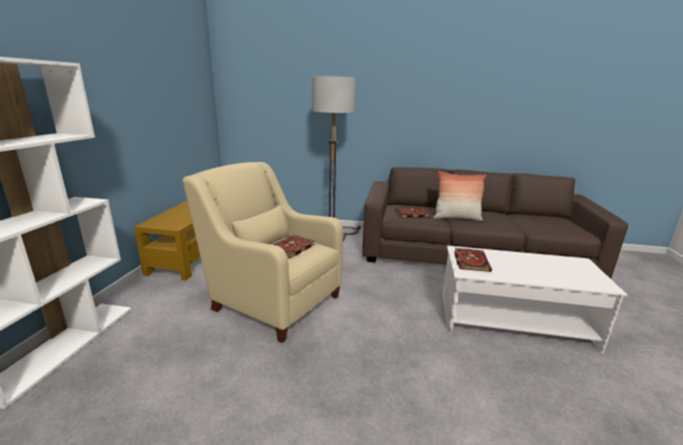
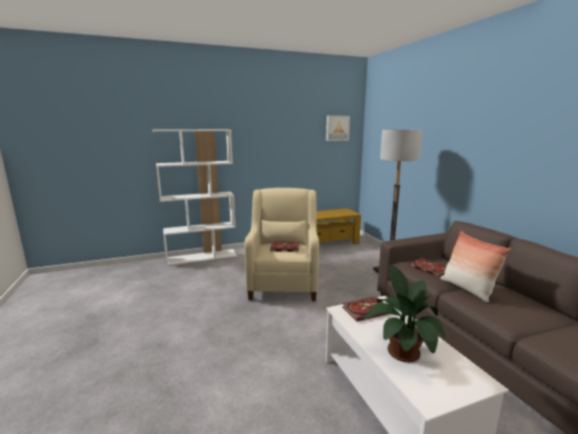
camera: 60 degrees right, 5 degrees down
none -> picture [326,115,350,141]
none -> potted plant [363,265,445,363]

